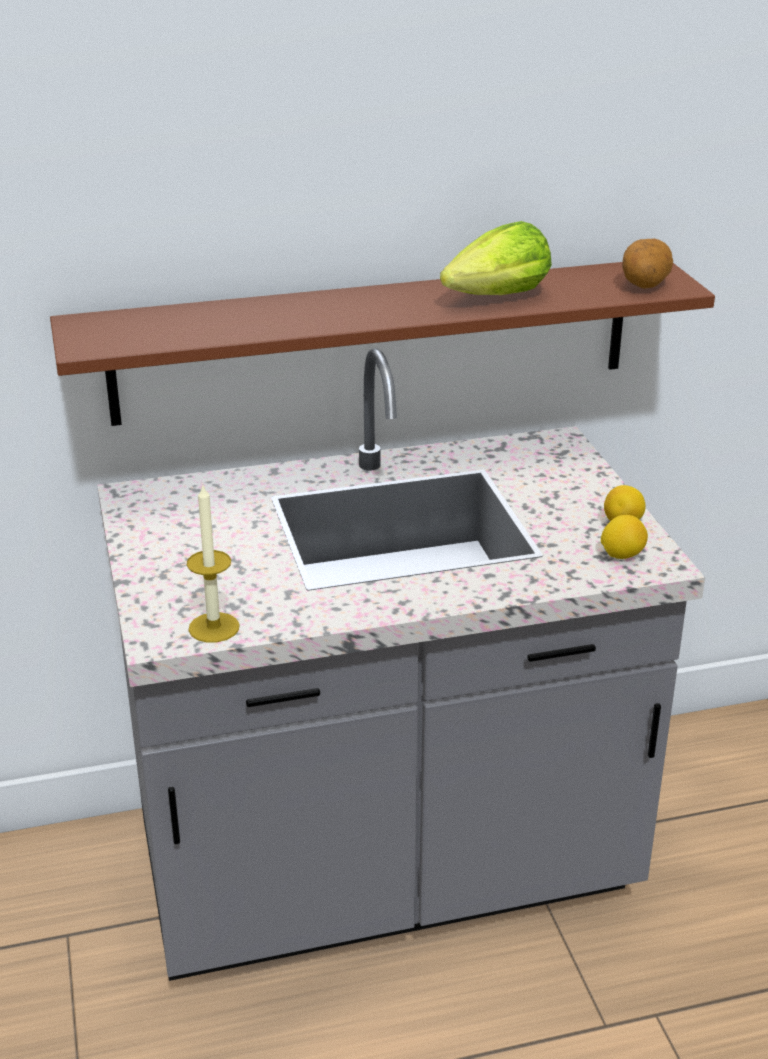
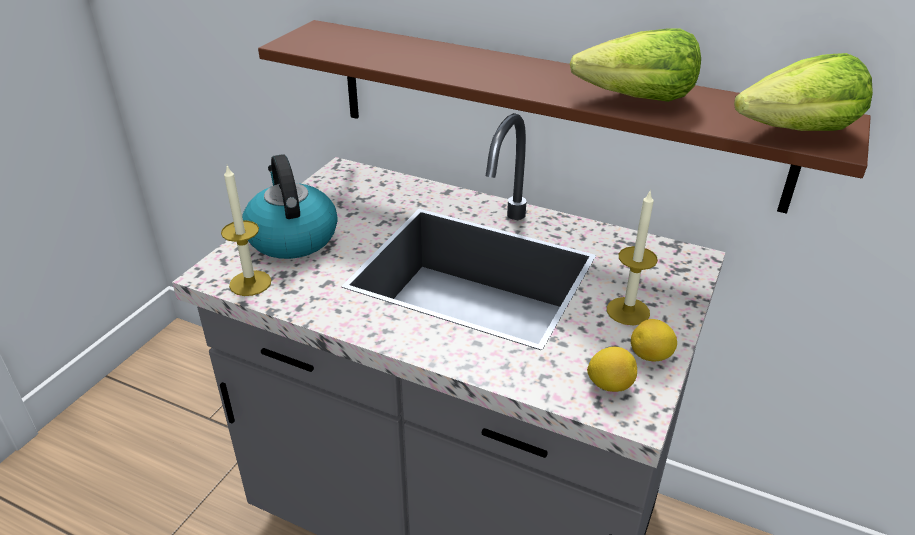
camera: 40 degrees right, 5 degrees up
potato [622,239,673,289] -> lettuce [734,53,873,131]
none -> kettle [242,154,338,259]
none -> candle [607,189,658,325]

